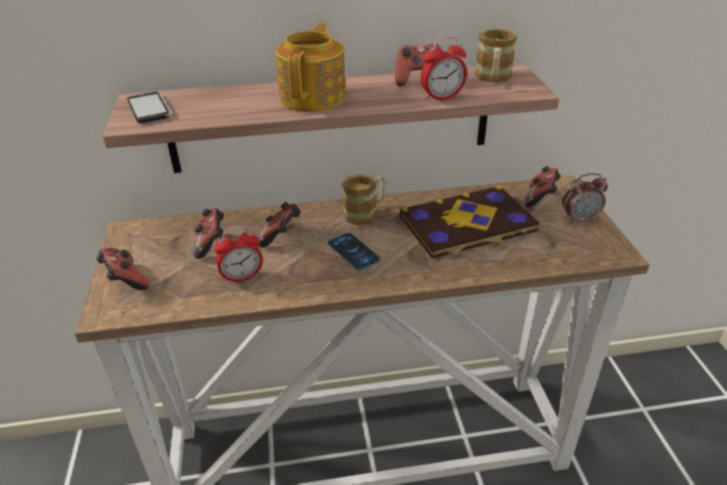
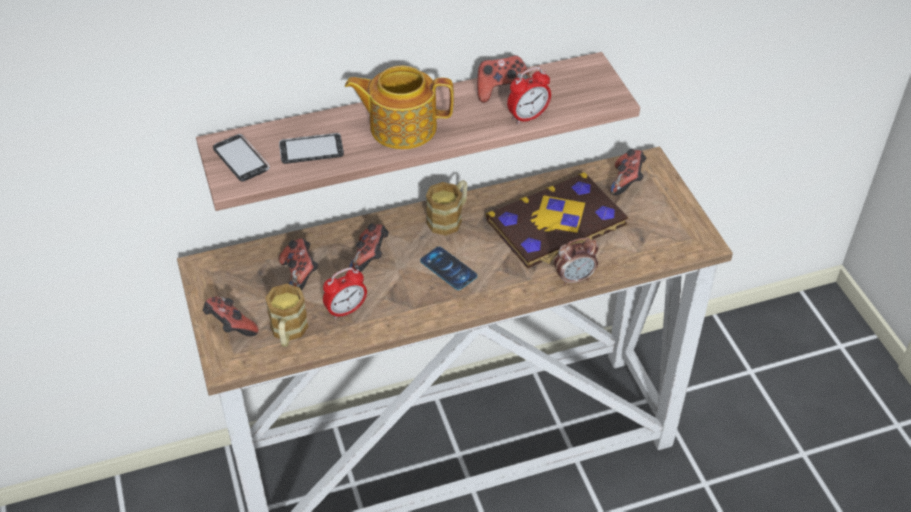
camera: 10 degrees left, 10 degrees up
teapot [275,23,346,112] -> teapot turned 90 degrees counterclockwise [345,65,454,149]
mug [475,29,517,83] -> mug moved to [265,284,309,347]
alarm clock [562,173,608,224] -> alarm clock moved to [554,238,599,286]
none -> phone [279,133,344,164]

